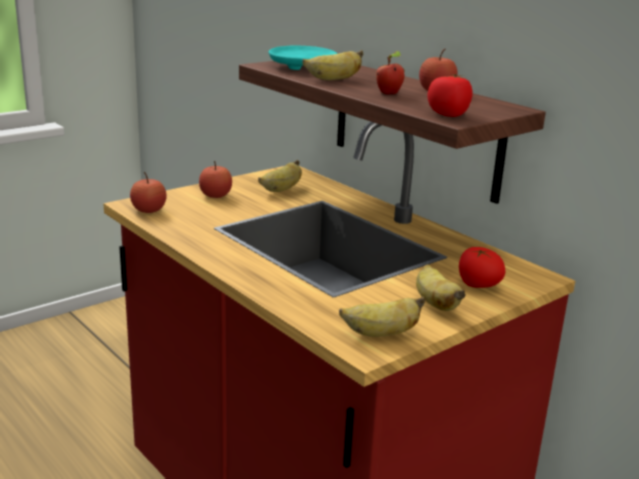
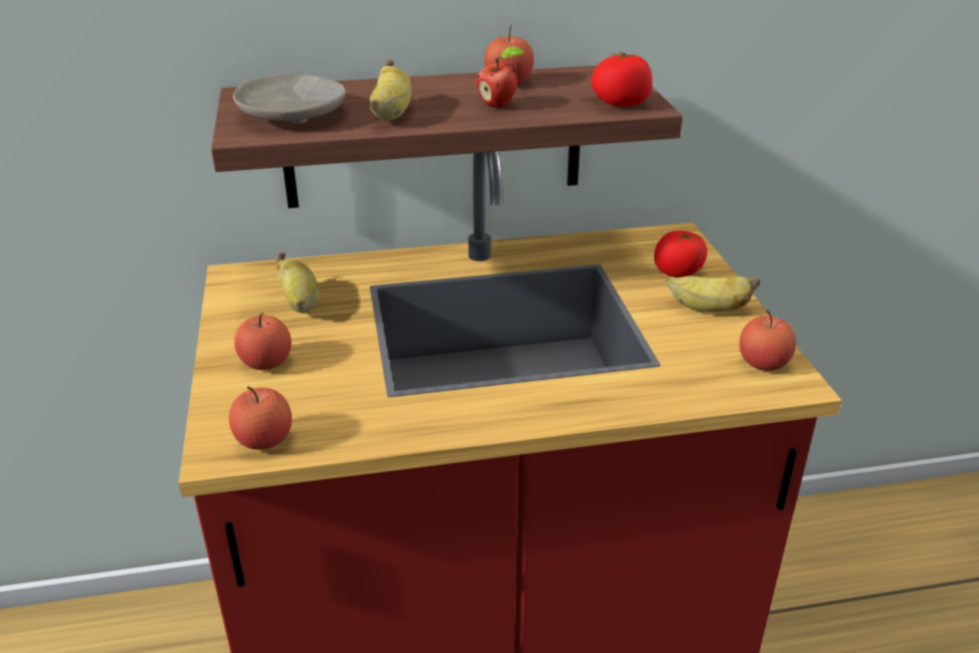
camera: 60 degrees left, 10 degrees up
turquoise plate [269,46,337,70] -> beige plate [233,74,346,124]
banana [339,297,425,337] -> apple [739,310,796,371]

